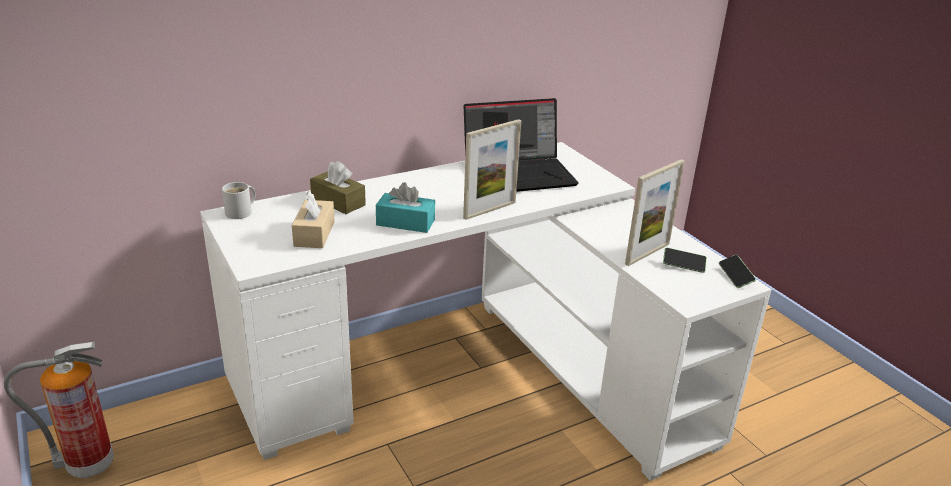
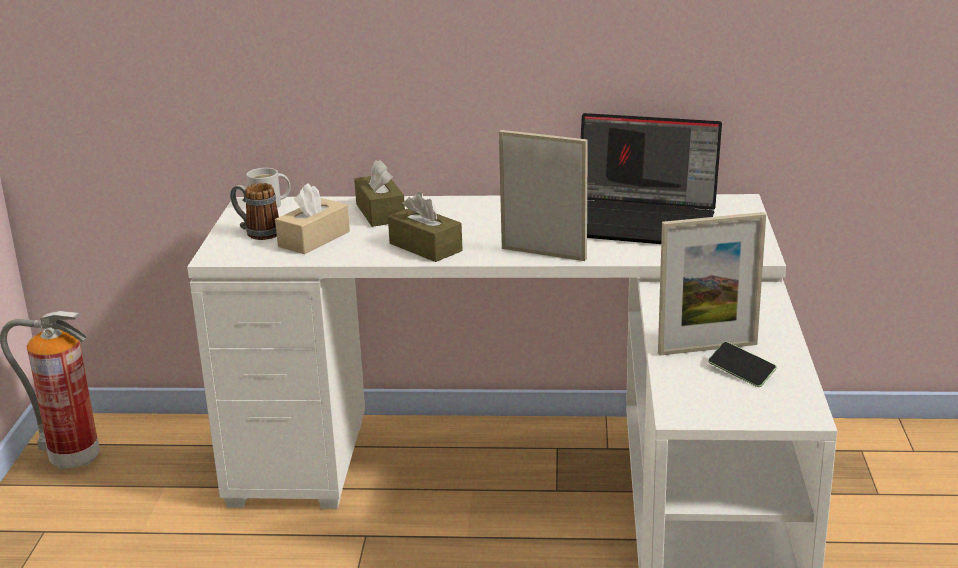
camera: 35 degrees right, 5 degrees down
turquoise tissue box [376,182,435,233] -> brown tissue box [388,192,463,262]
picture frame [463,119,521,220] -> picture frame turned 150 degrees counterclockwise [499,130,588,261]
phone [719,255,756,288] -> none
none -> mug [230,183,279,240]

